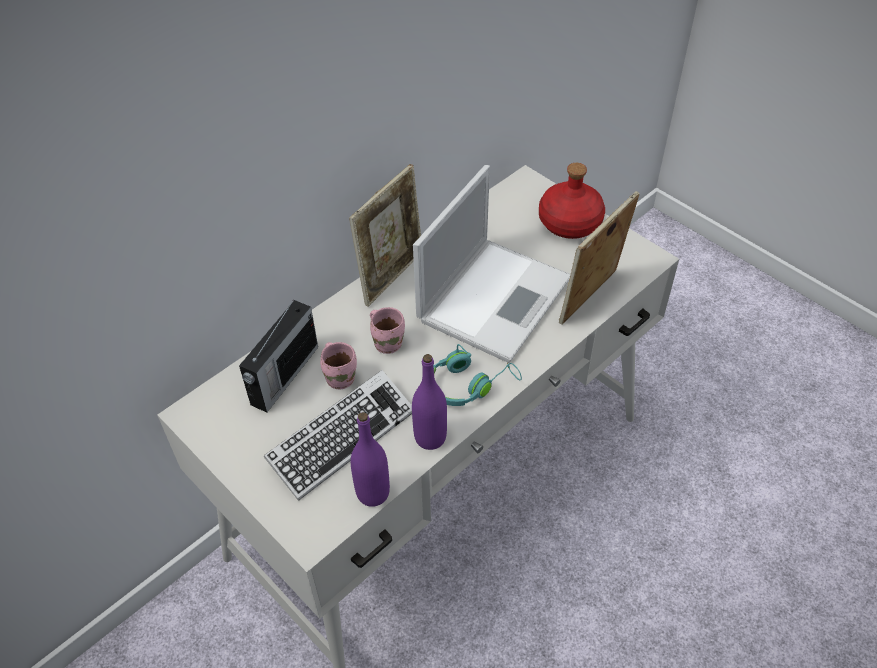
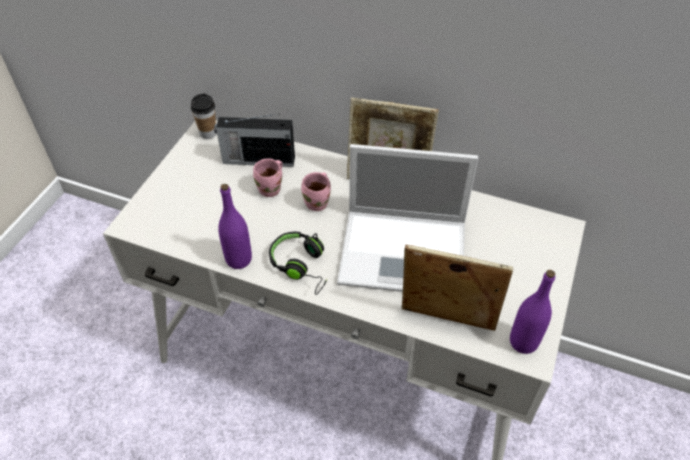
camera: 65 degrees right, 0 degrees up
keyboard [264,370,412,501] -> none
purple bottle [351,412,390,507] -> purple bottle moved to [510,270,555,354]
turquoise headphones [433,344,522,406] -> black headphones [269,232,328,295]
red bottle [539,163,605,239] -> none
none -> cup [191,94,216,139]

